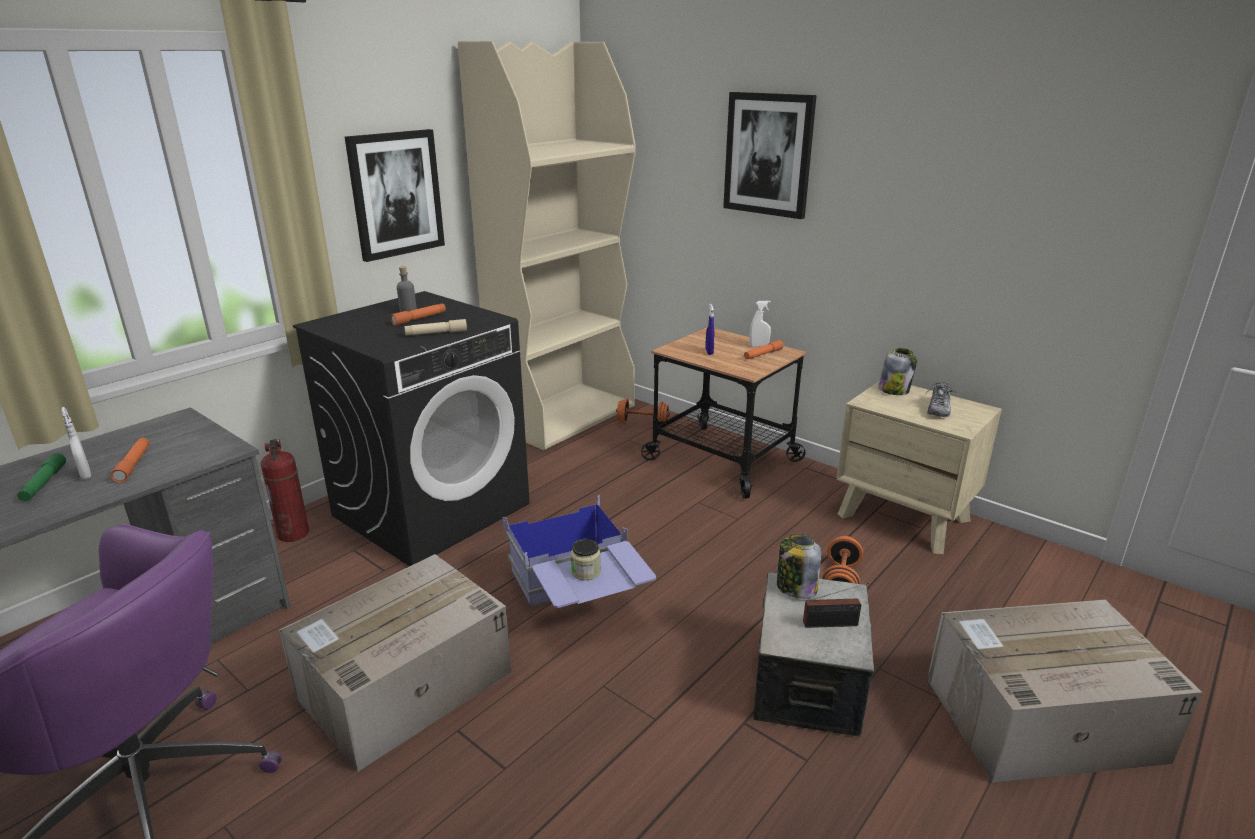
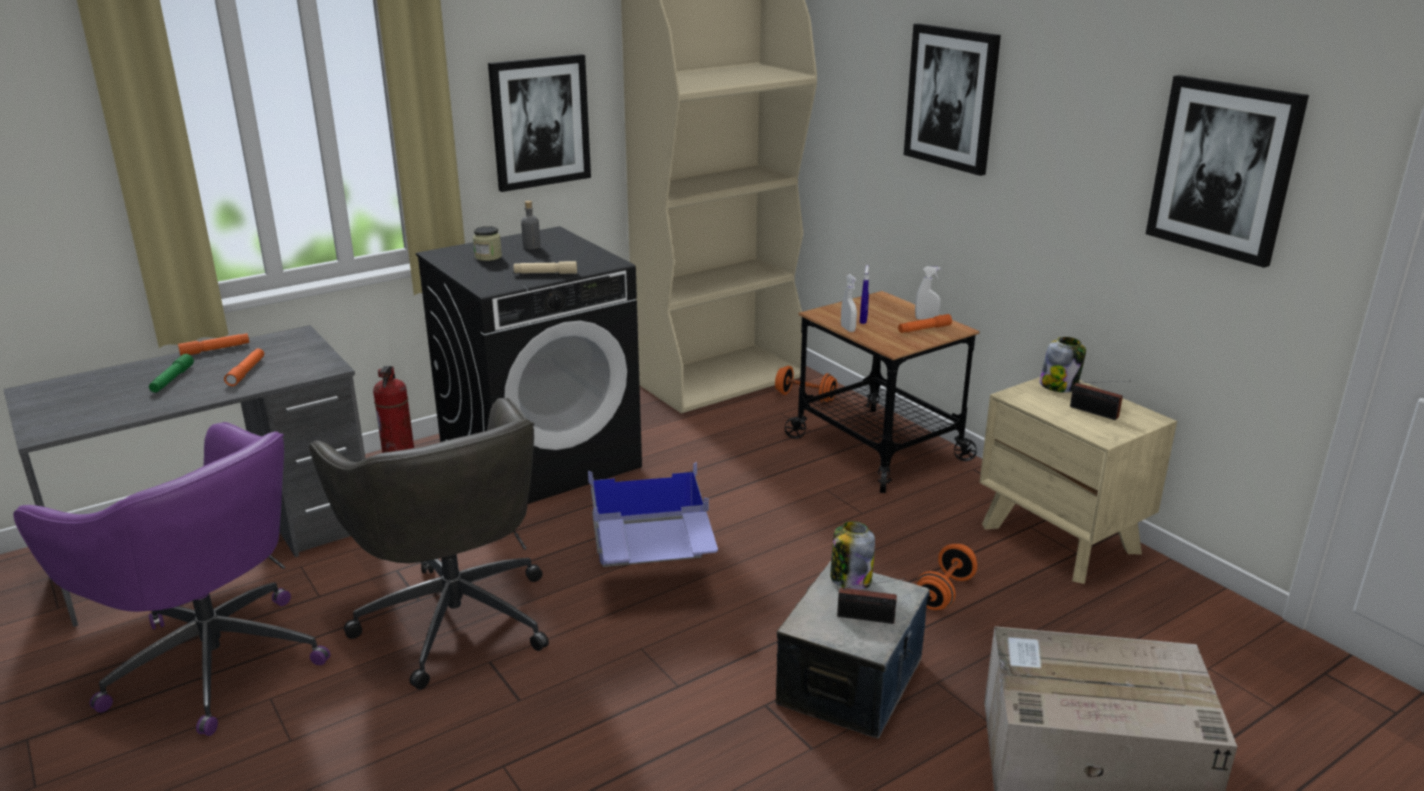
camera: 15 degrees right, 0 degrees up
white spray bottle [61,407,91,479] -> white spray bottle moved to [841,274,857,332]
cardboard box [279,554,511,772] -> grey office chair [309,398,549,690]
orange flashlight [390,304,446,326] -> orange flashlight moved to [178,333,249,355]
jar [571,539,601,580] -> jar moved to [473,226,502,261]
shoe [925,382,958,417] -> radio [1070,381,1123,420]
none -> picture [1146,75,1309,268]

